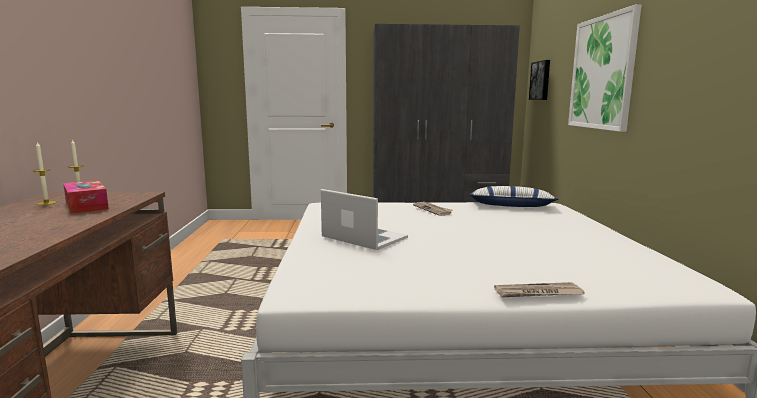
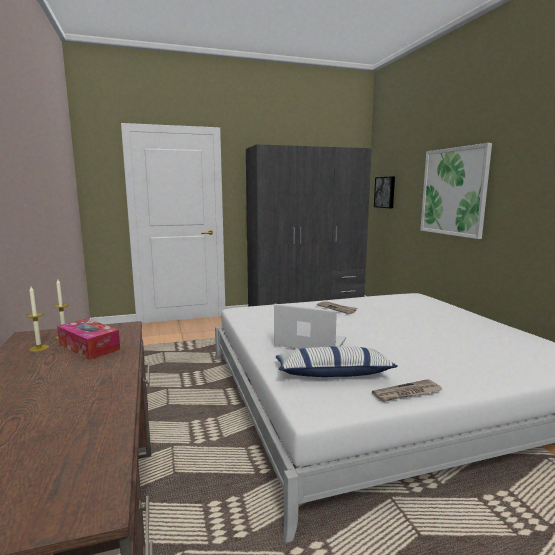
camera: 15 degrees left, 0 degrees up
pillow [470,186,558,207] -> pillow moved to [276,346,398,377]
newspaper [494,282,585,298] -> newspaper moved to [372,379,442,402]

